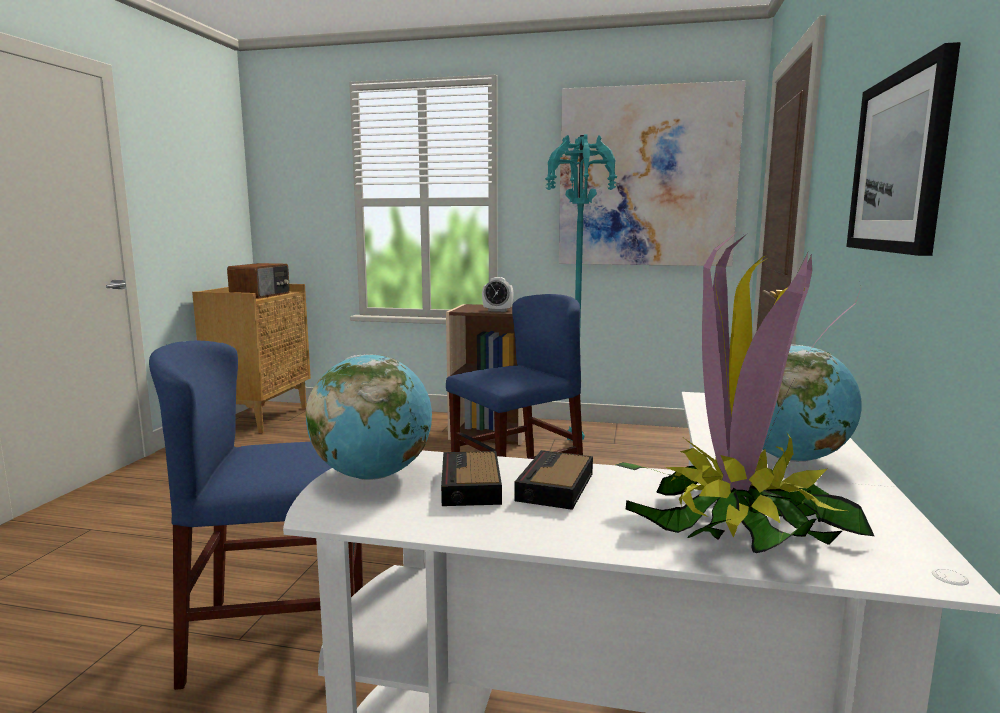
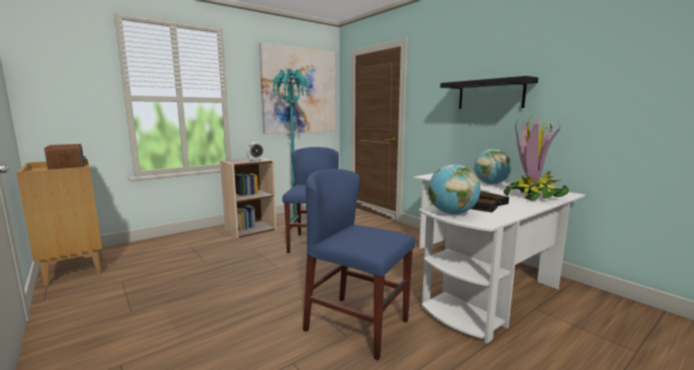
camera: 50 degrees left, 0 degrees up
blue chair [149,341,363,690] -> blue chair turned 90 degrees clockwise [303,169,415,360]
picture [846,42,961,256] -> black shelf [440,76,538,109]

